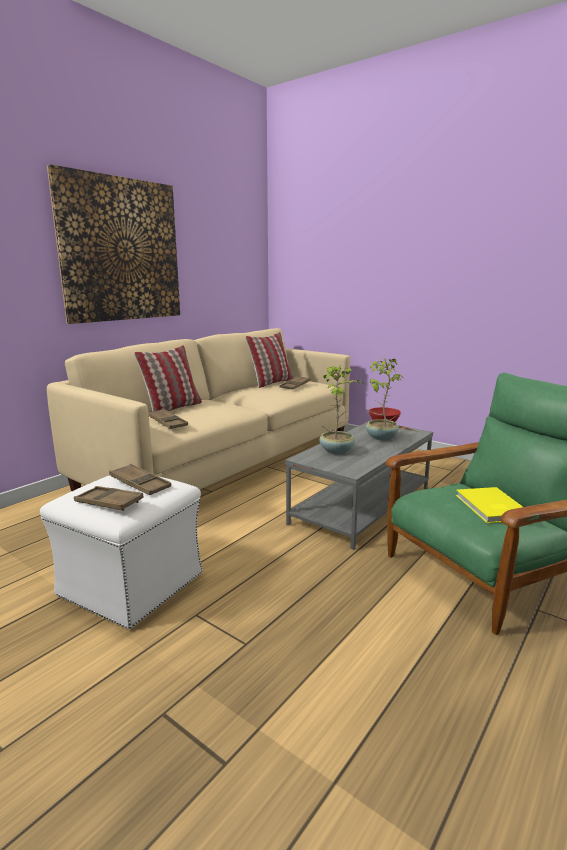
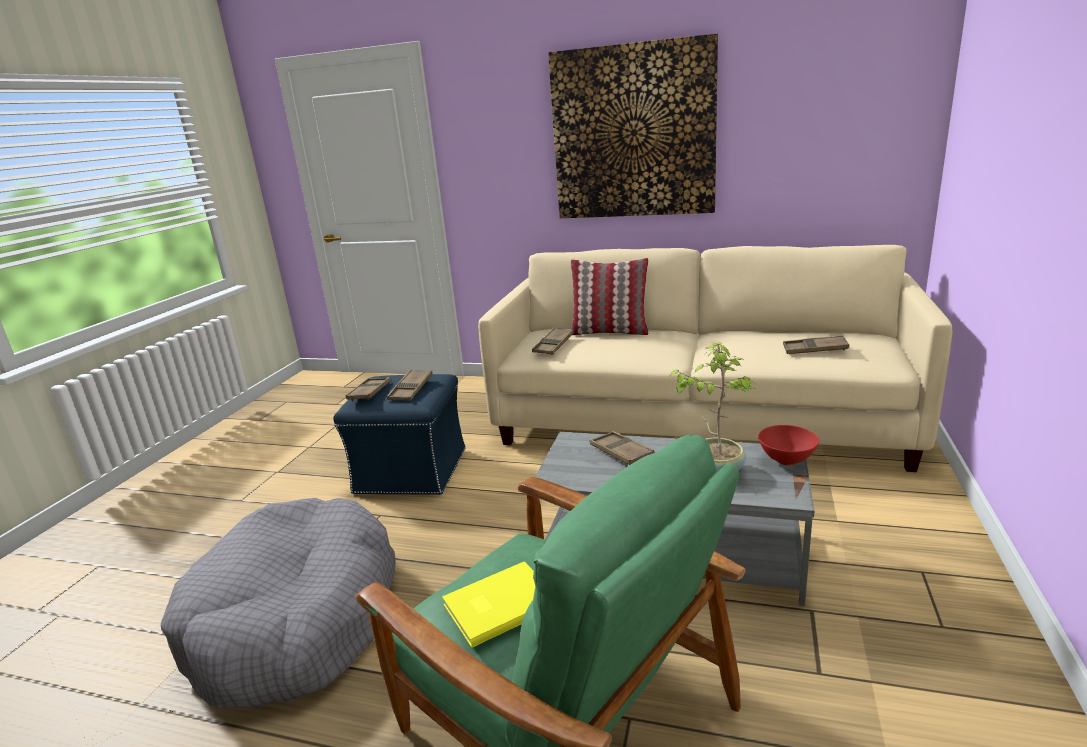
camera: 70 degrees right, 5 degrees up
white ottoman [40,475,203,629] -> blue ottoman [333,374,466,495]
pillow [245,332,293,388] -> none
potted plant [319,365,365,455] -> brown tray [590,431,654,465]
none -> grey dog bed [161,498,396,708]

